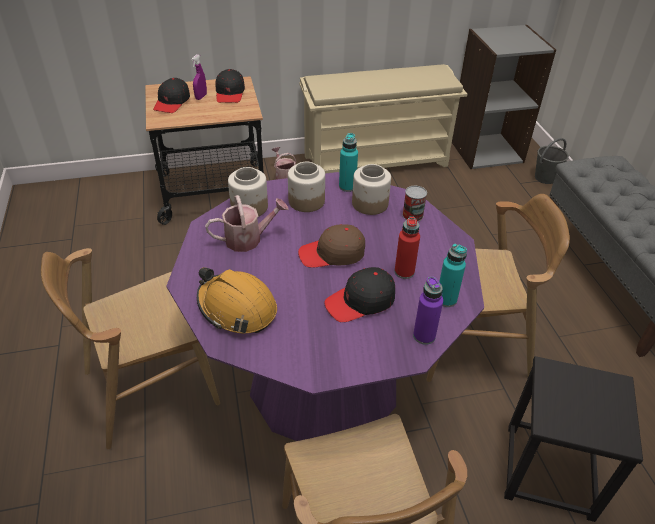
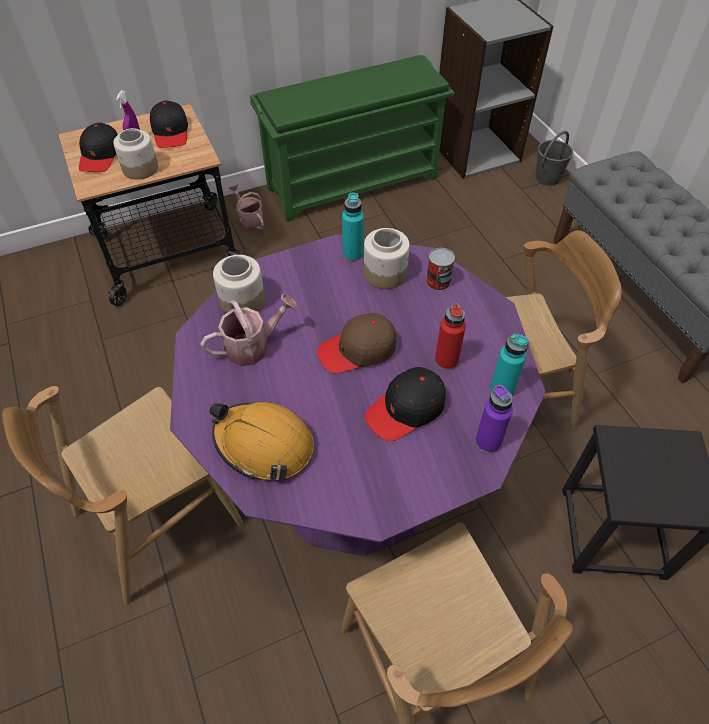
camera: 10 degrees left, 10 degrees up
jar [288,162,325,212] -> jar moved to [113,128,158,180]
beige shoe rack [299,64,467,173] -> green shoe rack [250,55,455,222]

